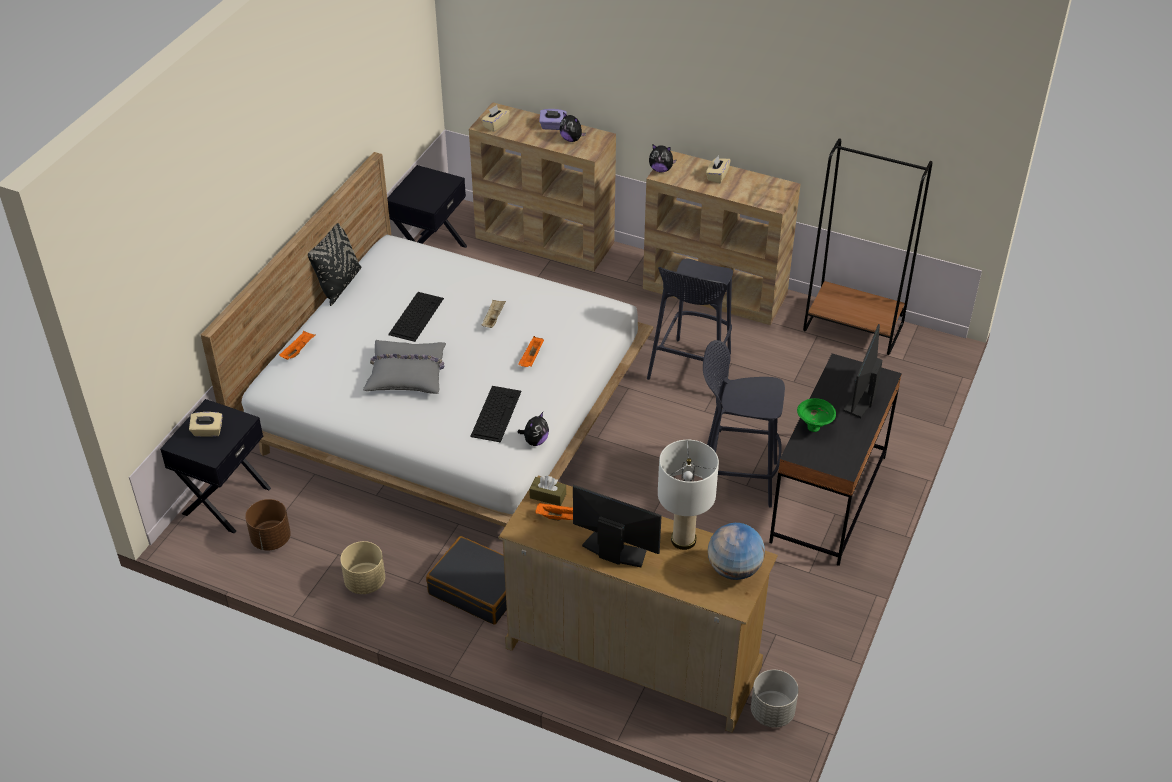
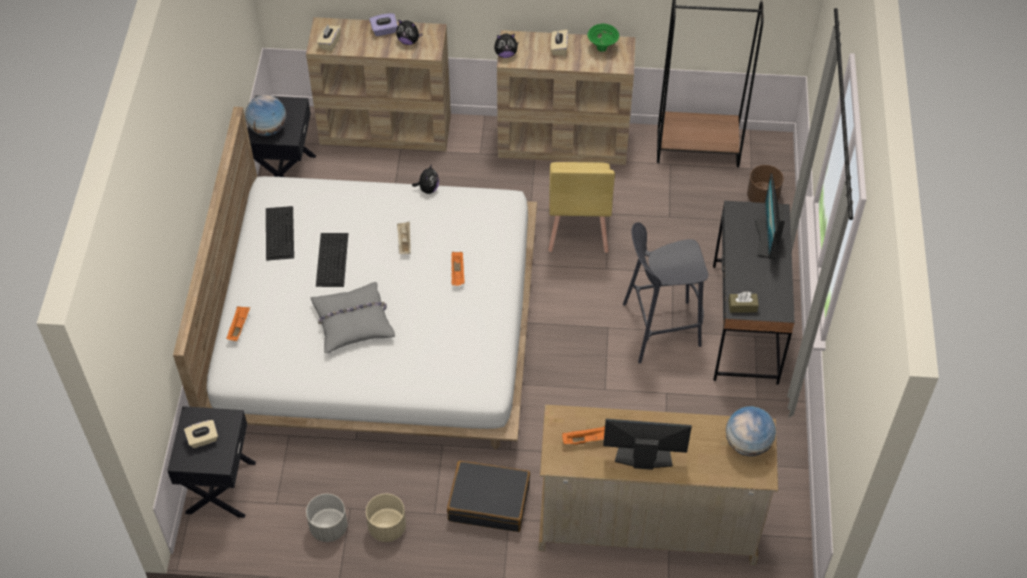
camera: 20 degrees left, 10 degrees up
brown planter [245,499,291,551] -> brown planter moved to [747,165,784,203]
black pillow [308,223,361,306] -> none
keyboard [470,386,521,442] -> keyboard moved to [266,206,294,261]
plush toy [517,412,549,446] -> plush toy moved to [412,164,439,194]
brown tissue box [529,476,566,506] -> brown tissue box moved to [729,291,759,313]
grey stool [647,259,733,392] -> yellow chair [548,162,615,253]
white table lamp [658,440,719,550] -> none
grey planter [751,670,799,727] -> grey planter moved to [306,494,347,542]
green bowl [797,398,836,432] -> green bowl moved to [588,24,619,52]
none -> globe [245,95,286,136]

